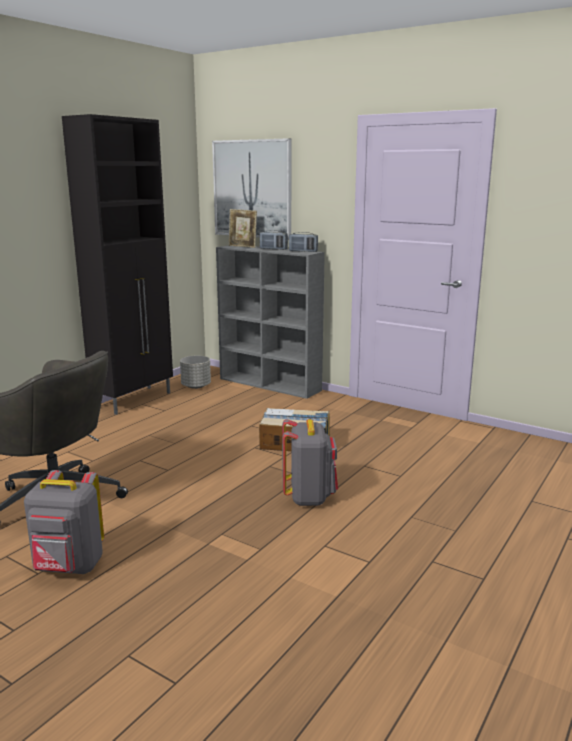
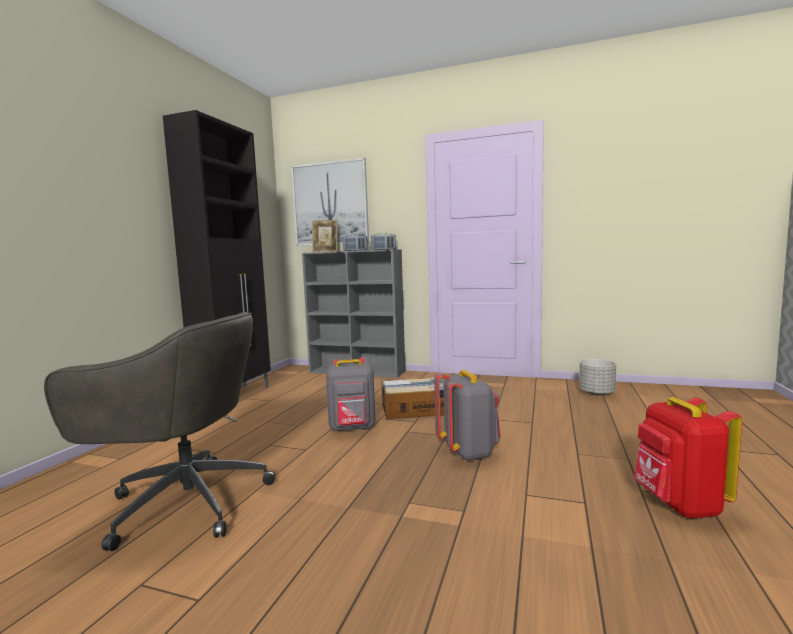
camera: 15 degrees left, 10 degrees down
grey backpack [24,470,104,574] -> grey backpack moved to [326,357,375,432]
grey planter [180,356,211,389] -> grey planter moved to [579,359,616,396]
none -> red backpack [634,397,742,519]

